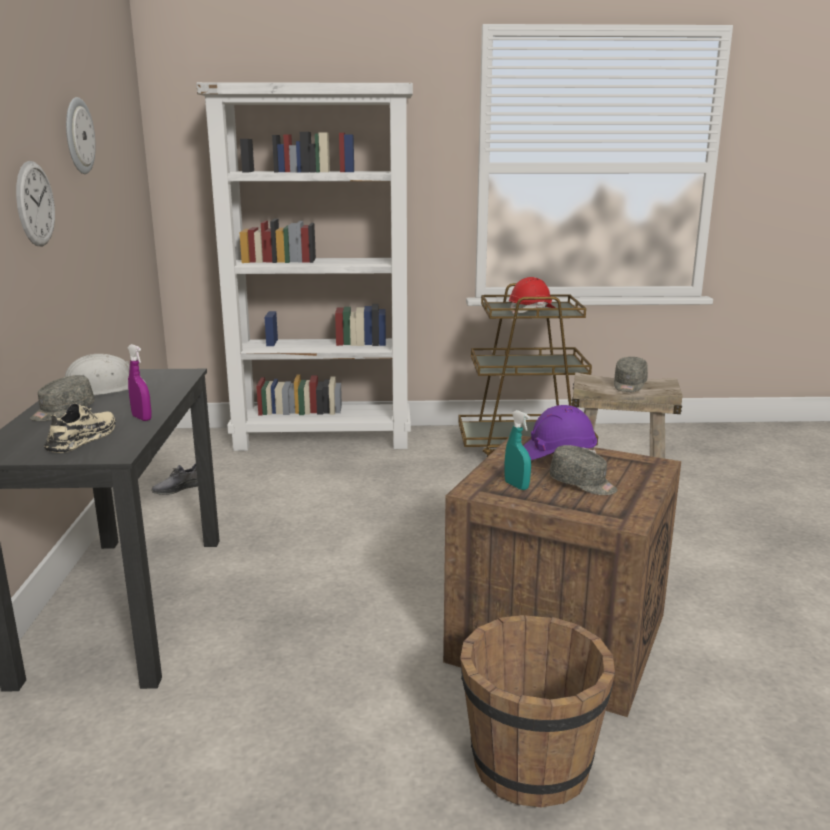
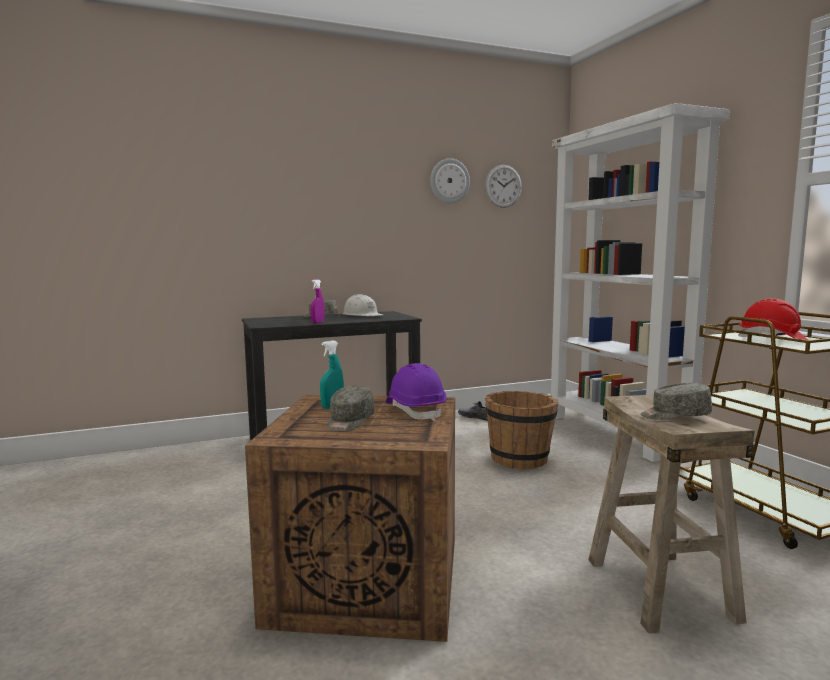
camera: 70 degrees right, 10 degrees down
wall clock [16,161,55,246] -> wall clock moved to [485,165,522,208]
beige shoe [44,403,116,453] -> none
brown bucket [460,615,615,808] -> brown bucket moved to [485,391,558,470]

